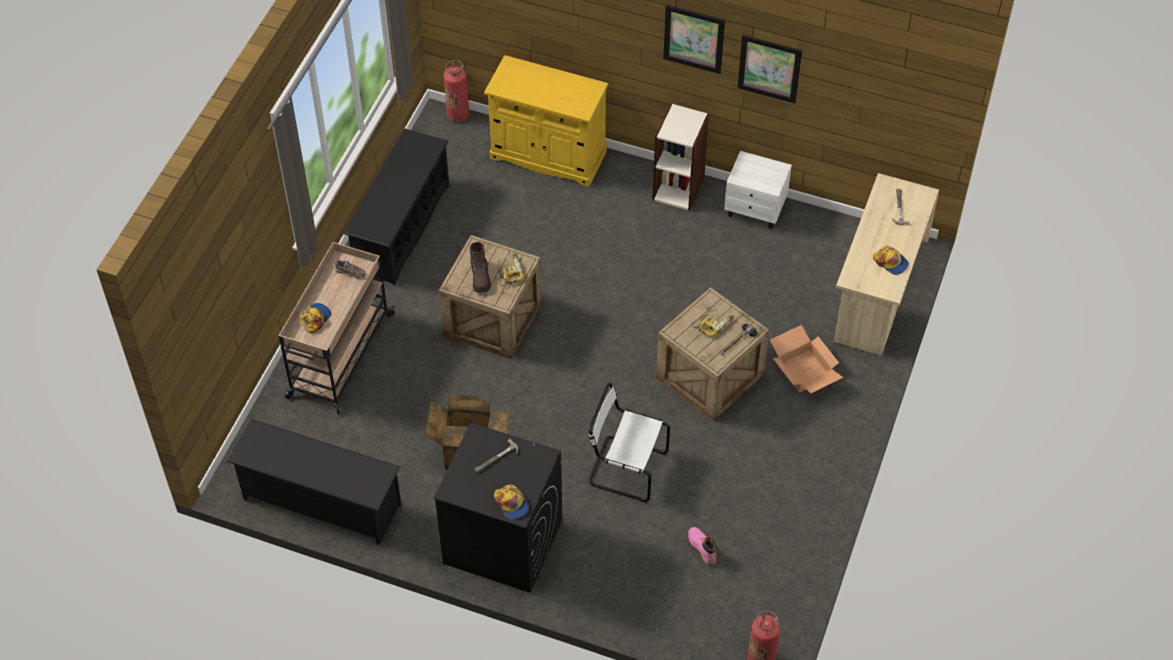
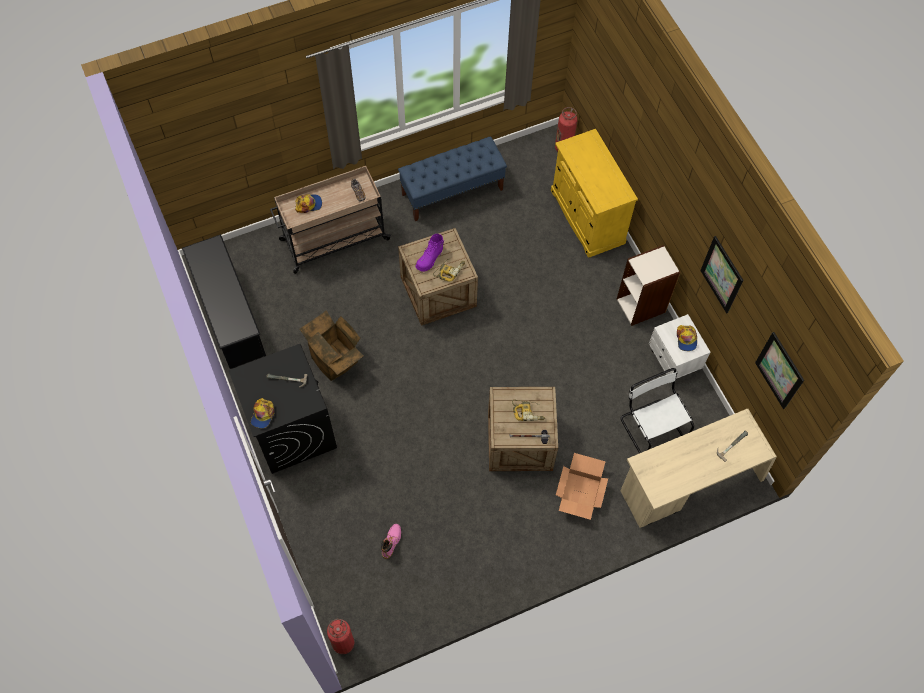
camera: 45 degrees right, 10 degrees up
black shoe rack [343,128,449,286] -> blue bench [398,136,507,221]
brown boot [469,242,491,293] -> purple boot [415,234,445,272]
white chair [589,383,670,503] -> white chair moved to [621,368,694,453]
picture [663,5,725,74] -> picture moved to [755,332,804,409]
cap [873,246,909,275] -> cap moved to [677,325,697,351]

